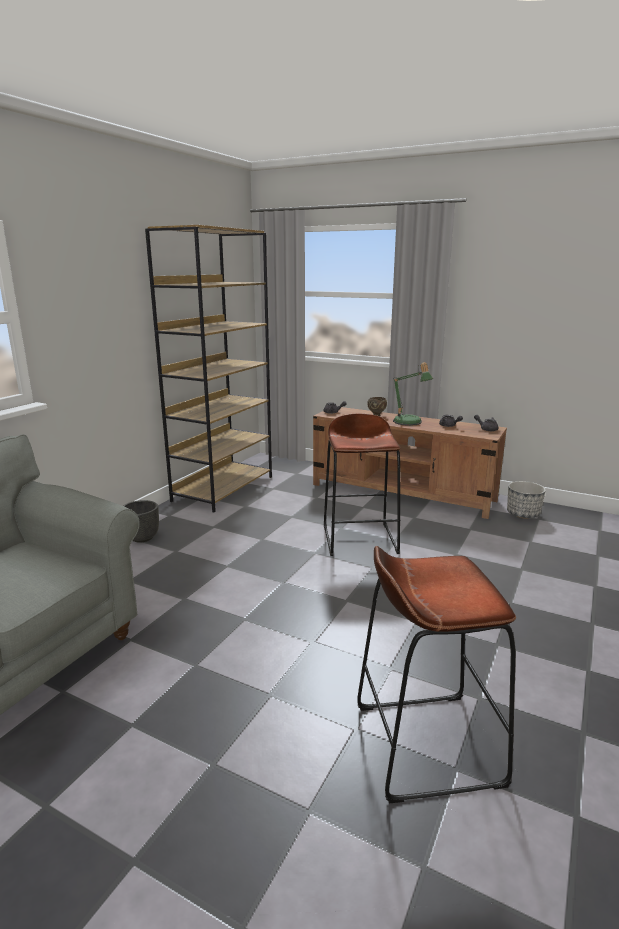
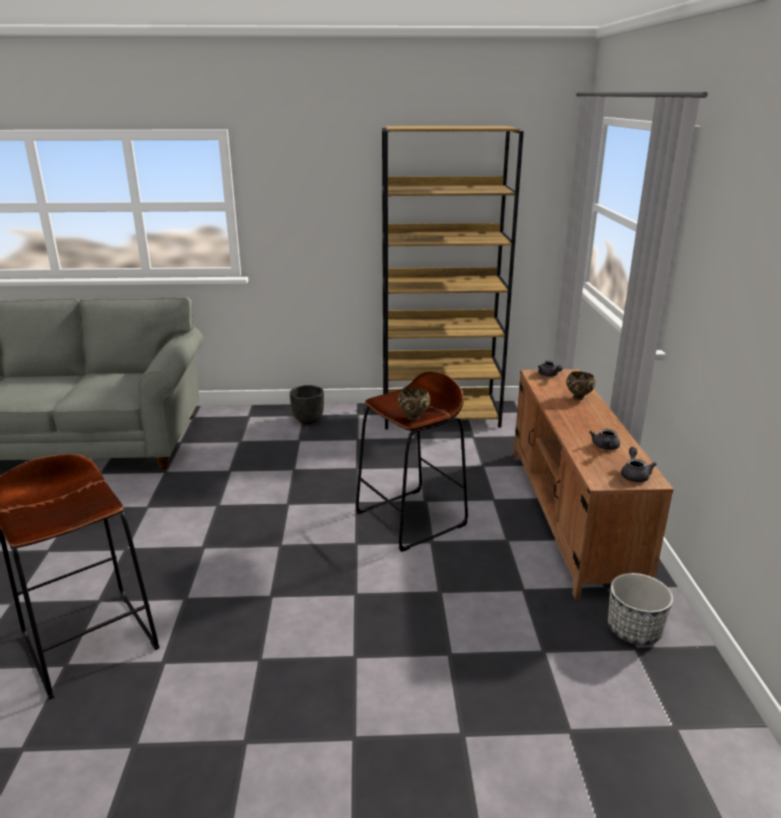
camera: 60 degrees right, 5 degrees up
table lamp [393,362,433,426] -> none
none -> brown bowl [398,387,430,420]

